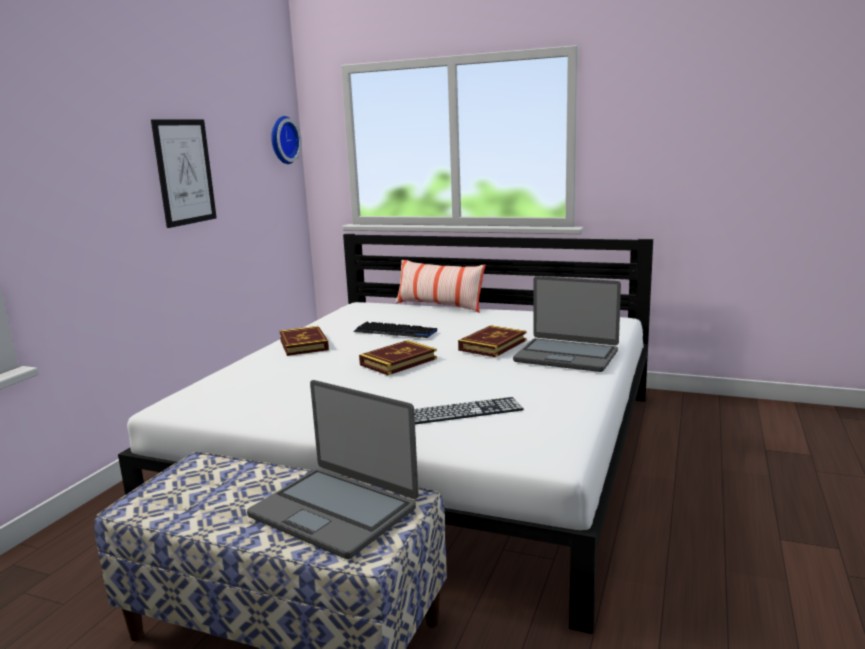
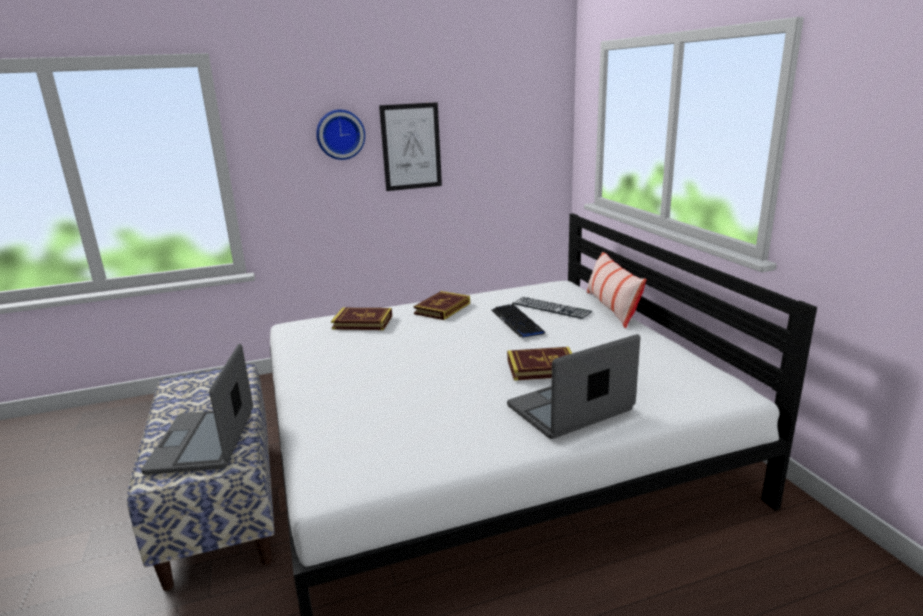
camera: 50 degrees right, 5 degrees up
wall clock [271,116,302,164] -> wall clock moved to [316,110,365,160]
book [359,340,437,375] -> book moved to [331,308,392,330]
keyboard [414,397,524,424] -> keyboard moved to [512,297,592,319]
laptop [513,276,621,372] -> laptop turned 75 degrees clockwise [507,334,640,439]

